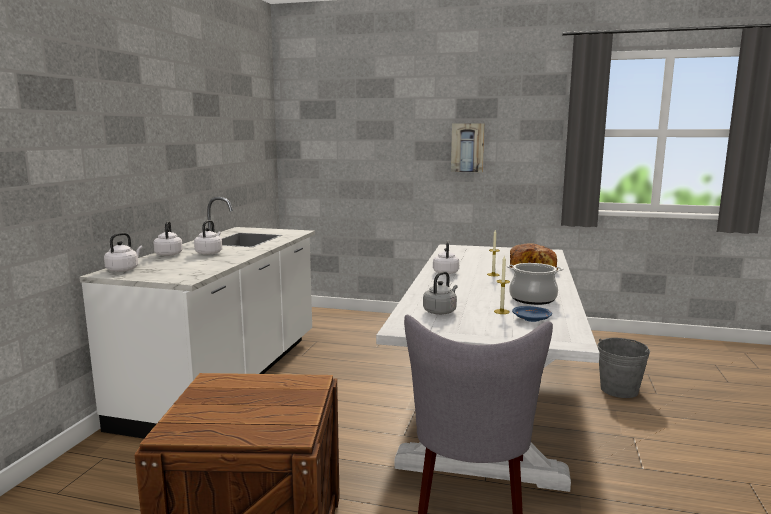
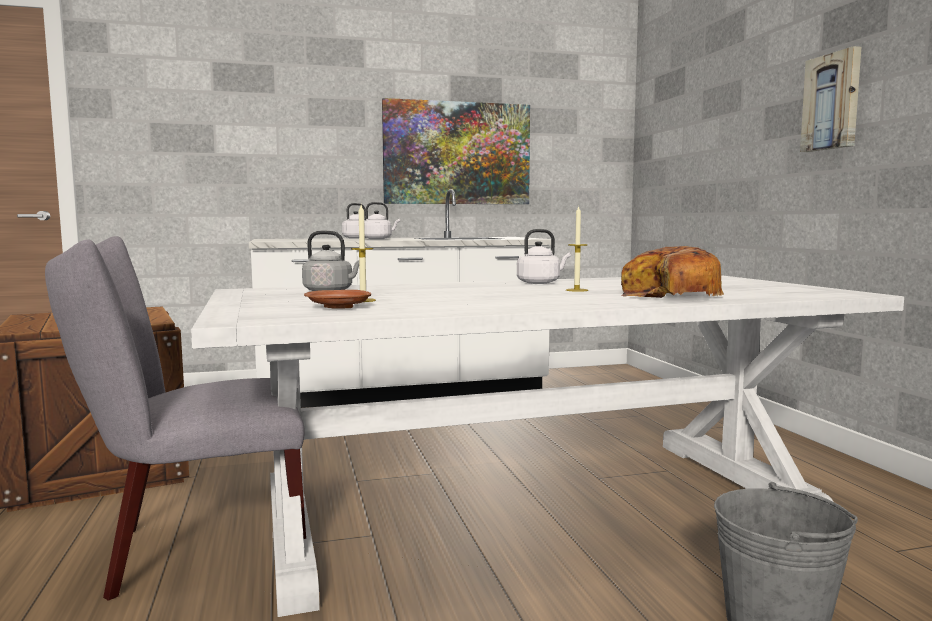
camera: 60 degrees right, 5 degrees down
white kettle [104,233,143,272] -> none
cooking pot [507,263,564,305] -> none
blue plate [512,306,552,322] -> brown plate [304,290,371,309]
none -> picture [382,98,530,204]

